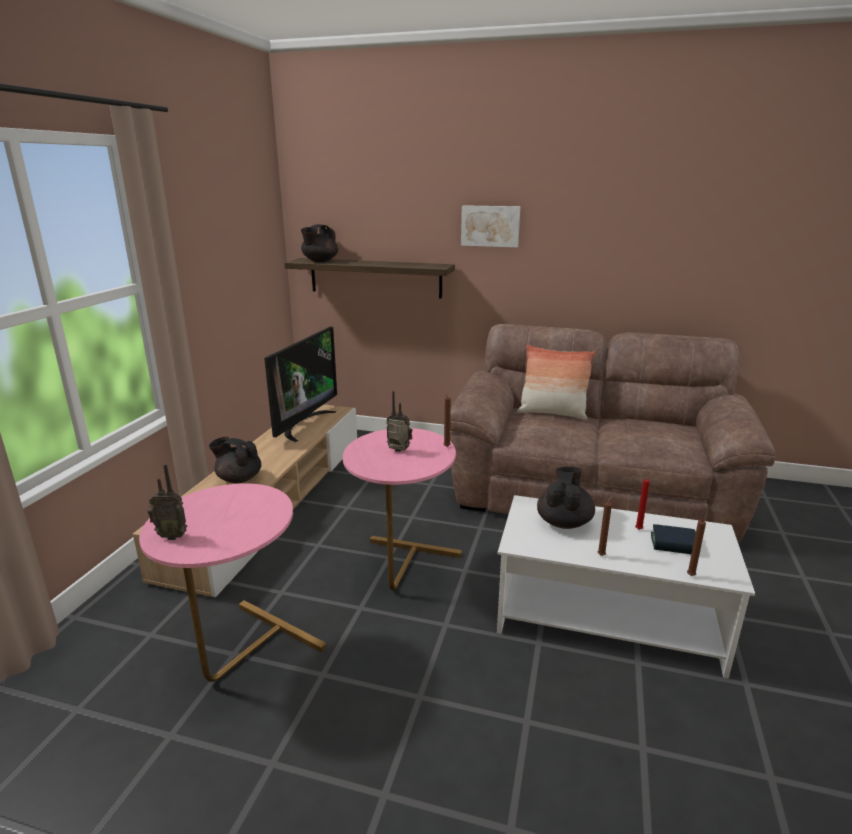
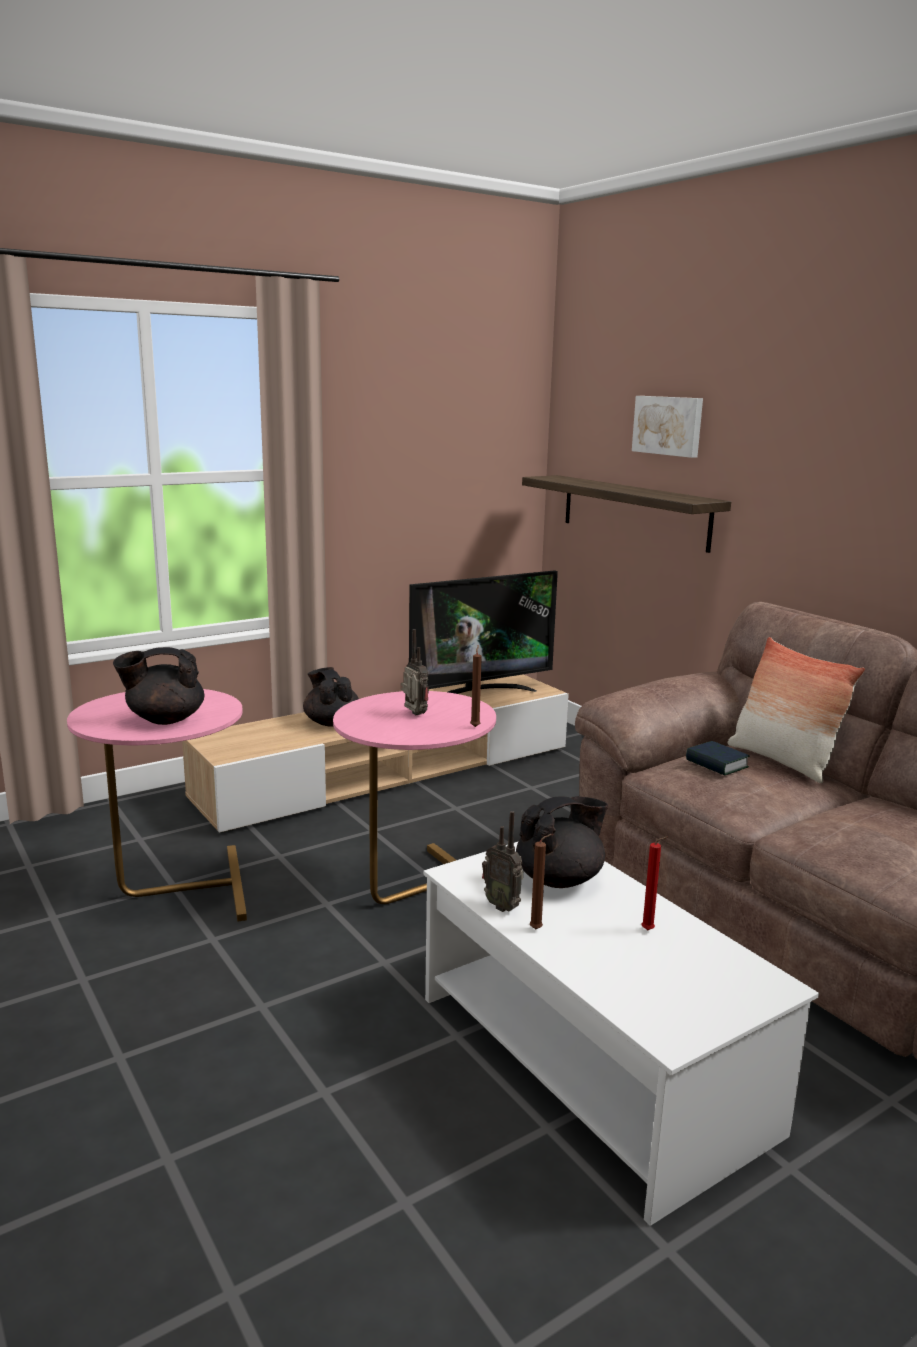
camera: 40 degrees right, 5 degrees down
radio [148,464,187,540] -> radio moved to [482,811,523,912]
black teapot [301,224,338,262] -> black teapot moved to [113,647,204,725]
picture [461,205,520,247] -> picture moved to [632,396,703,458]
book [651,524,696,554] -> book moved to [686,741,750,776]
brown candle [687,518,706,576] -> none

